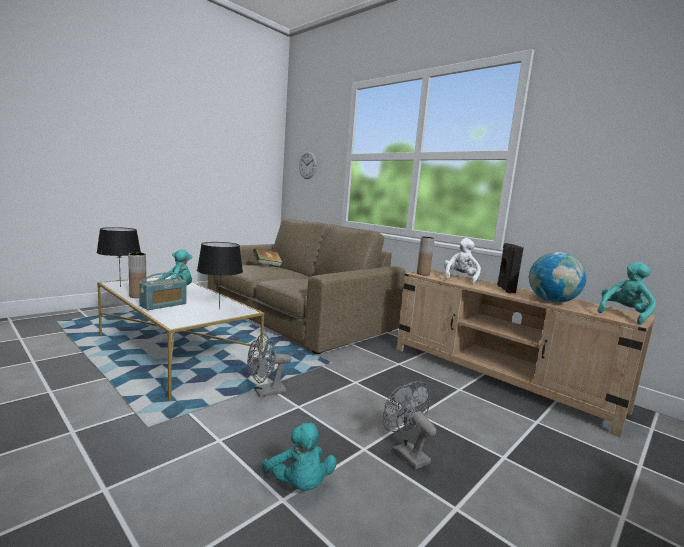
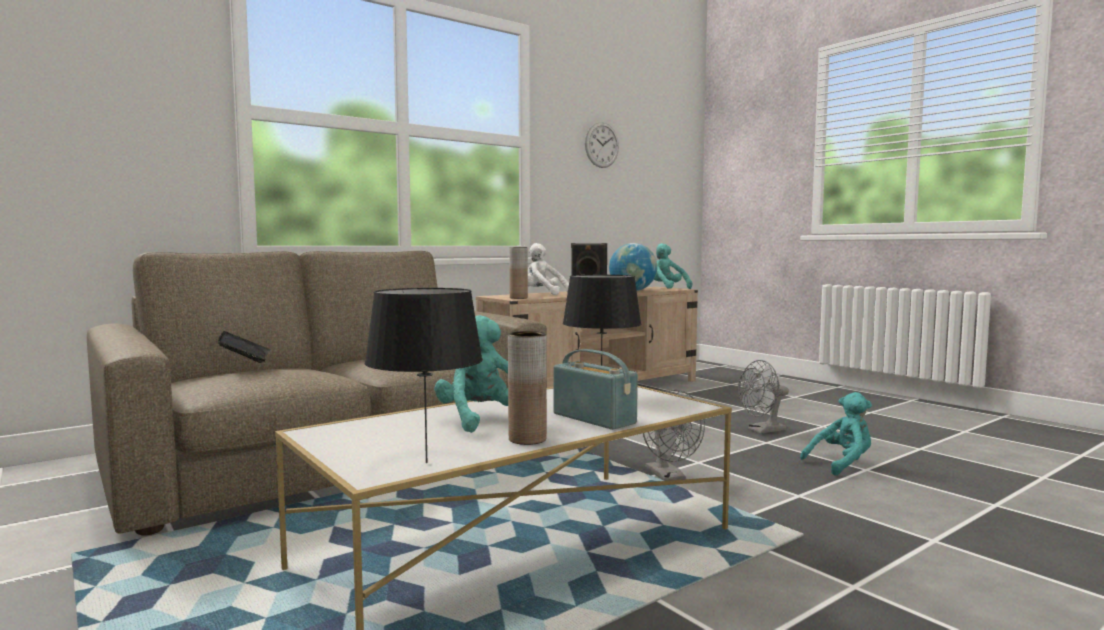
camera: 80 degrees left, 5 degrees down
wall clock [299,151,317,179] -> wall clock moved to [585,122,619,168]

